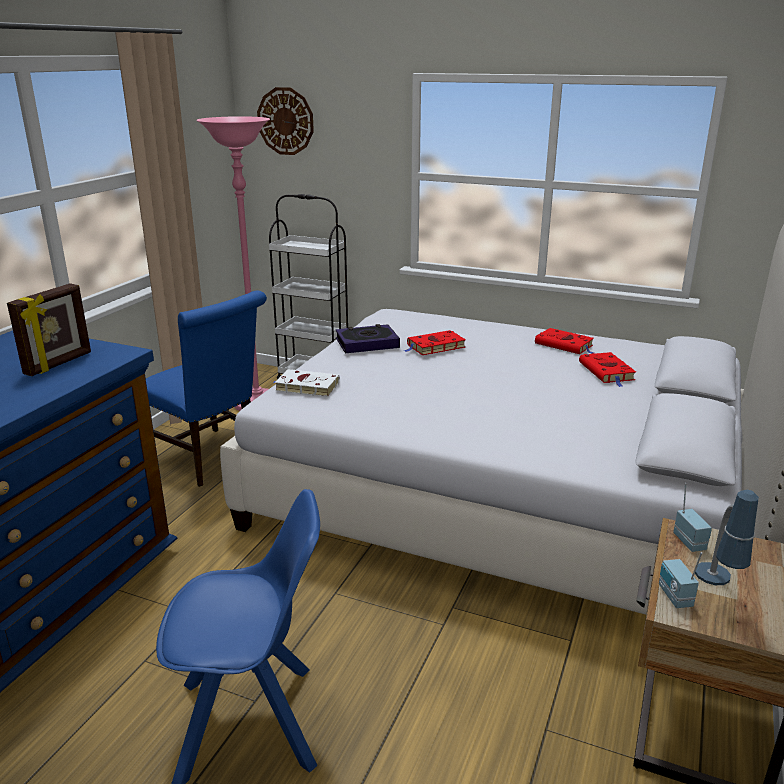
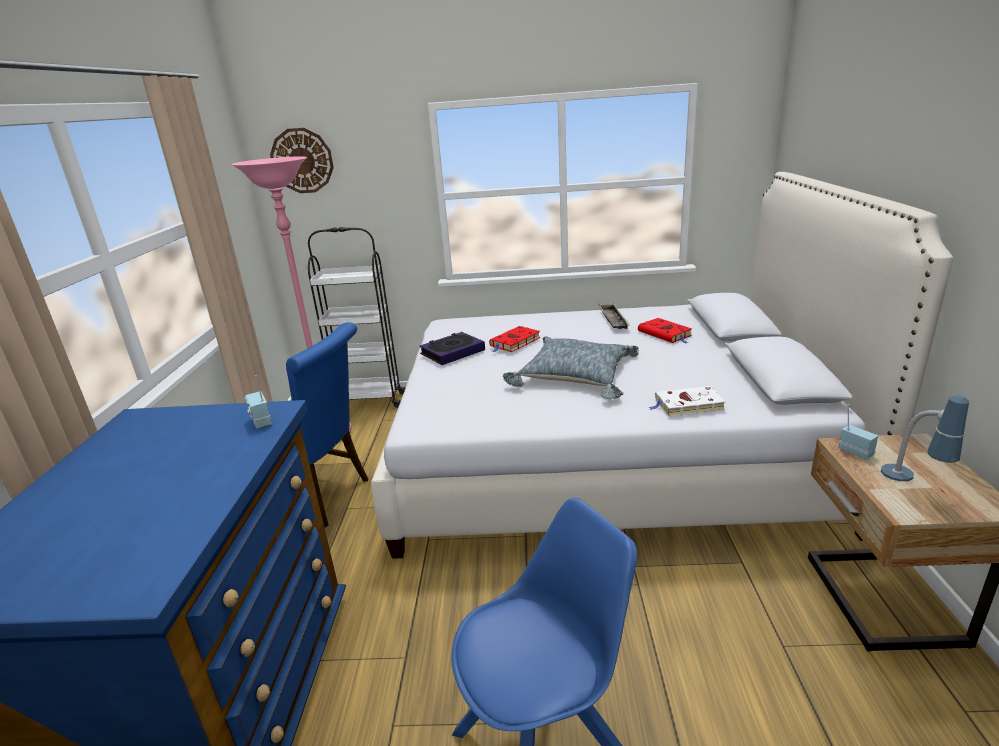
camera: 20 degrees left, 0 degrees up
picture frame [7,283,91,376] -> none
white book [273,369,340,397] -> white book moved to [648,386,726,417]
red book [535,328,594,354] -> tray [598,304,631,329]
radio [659,552,702,608] -> radio moved to [245,375,272,429]
none -> pillow [503,336,639,399]

